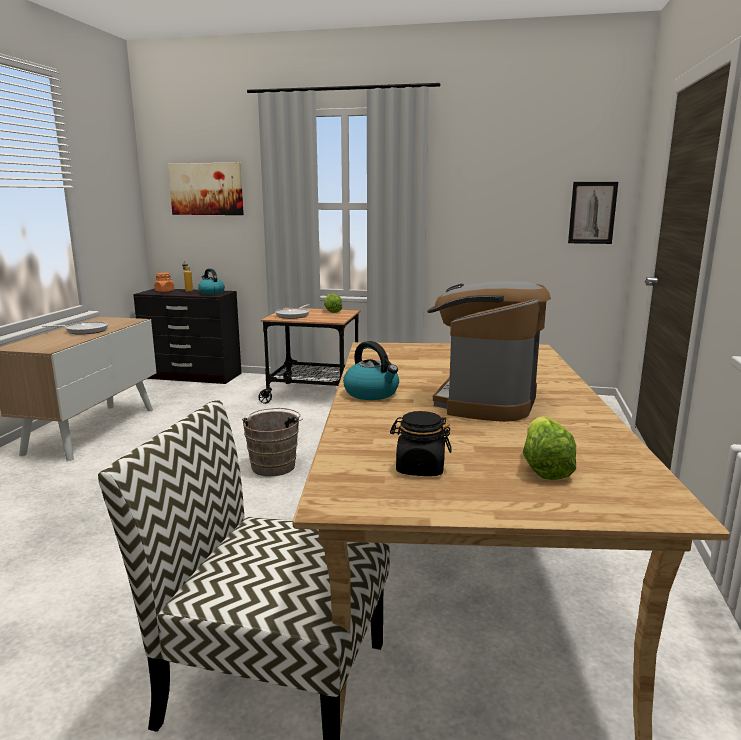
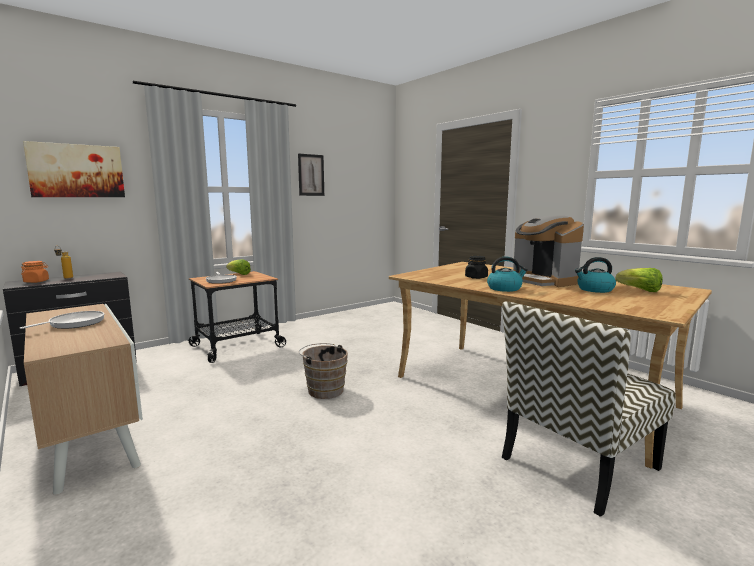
camera: 50 degrees left, 5 degrees down
kettle [198,269,225,295] -> kettle moved to [575,257,616,293]
black jar [390,411,452,476] -> black jar moved to [465,256,488,279]
picture [568,182,618,244] -> picture moved to [298,154,324,196]

